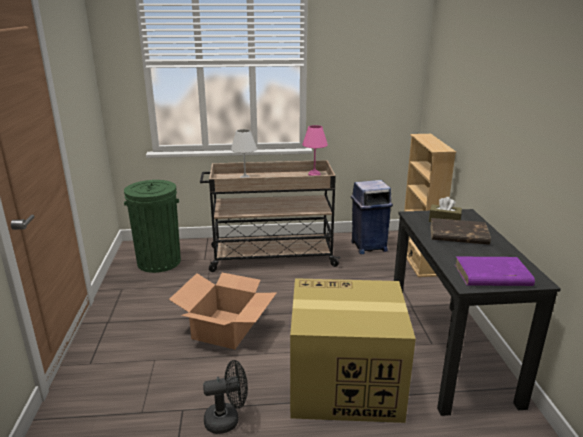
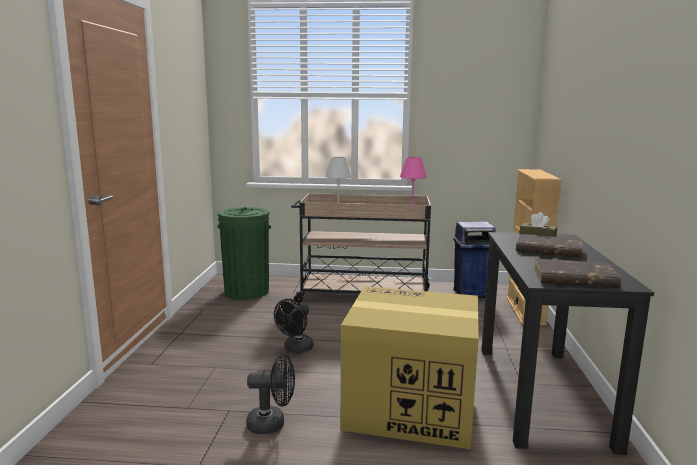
camera: 10 degrees right, 10 degrees down
cardboard box [169,273,276,350] -> black fan [274,299,314,353]
purple book [455,257,535,286] -> brown book [533,258,621,288]

